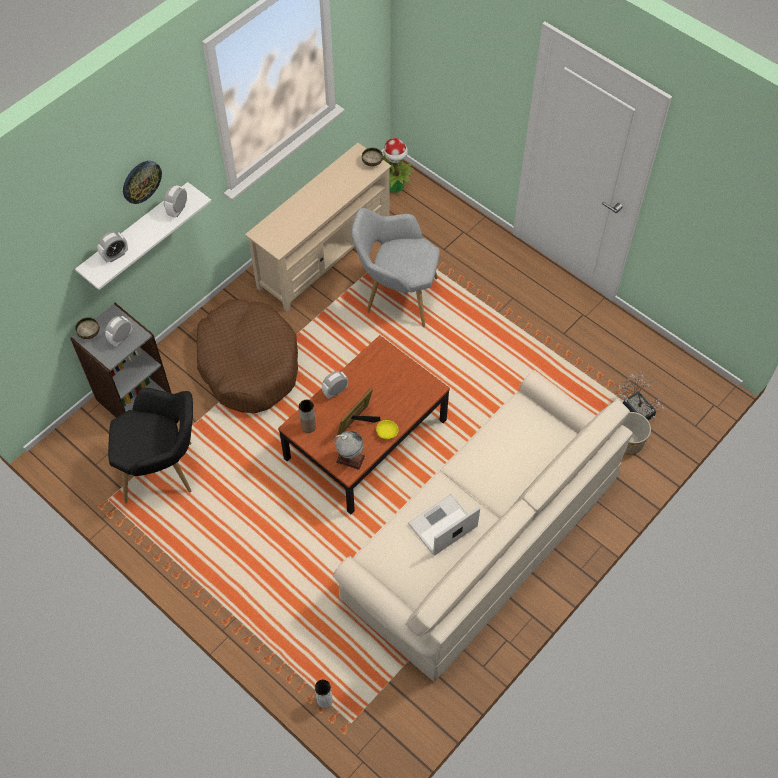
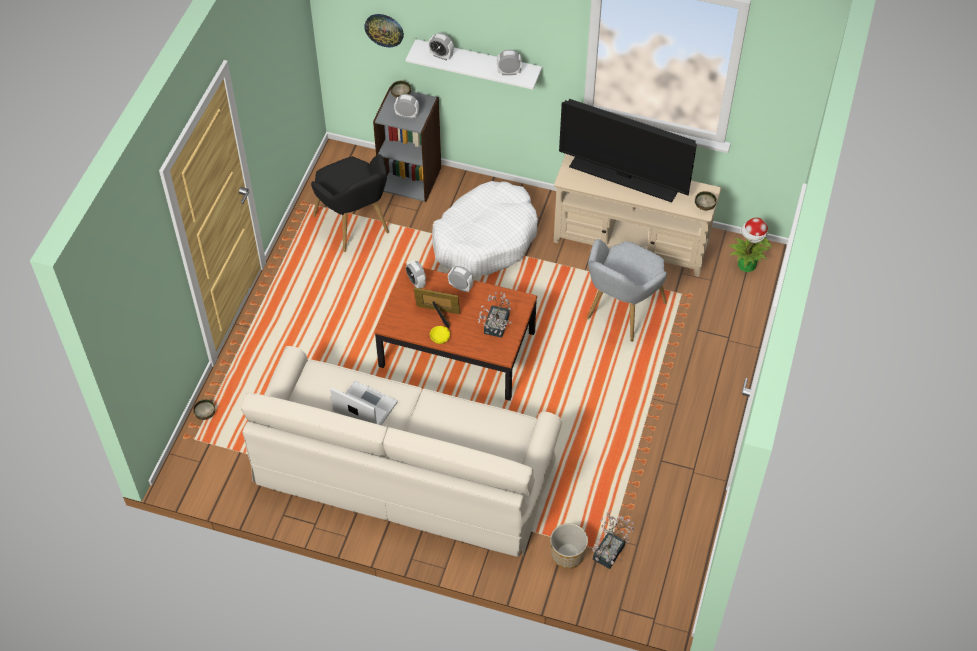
camera: 65 degrees right, 5 degrees down
wall clock [123,161,162,204] -> wall clock moved to [364,14,404,47]
brown dog bed [197,300,298,414] -> white dog bed [432,181,538,276]
brown vase [299,400,316,433] -> alarm clock [406,261,426,289]
white vase [315,680,333,708] -> bowl [193,399,215,420]
globe [334,431,365,470] -> none
grey armchair [352,208,440,327] -> grey armchair turned 135 degrees counterclockwise [587,239,667,342]
none -> potted plant [478,292,511,338]
none -> television [559,99,697,202]

